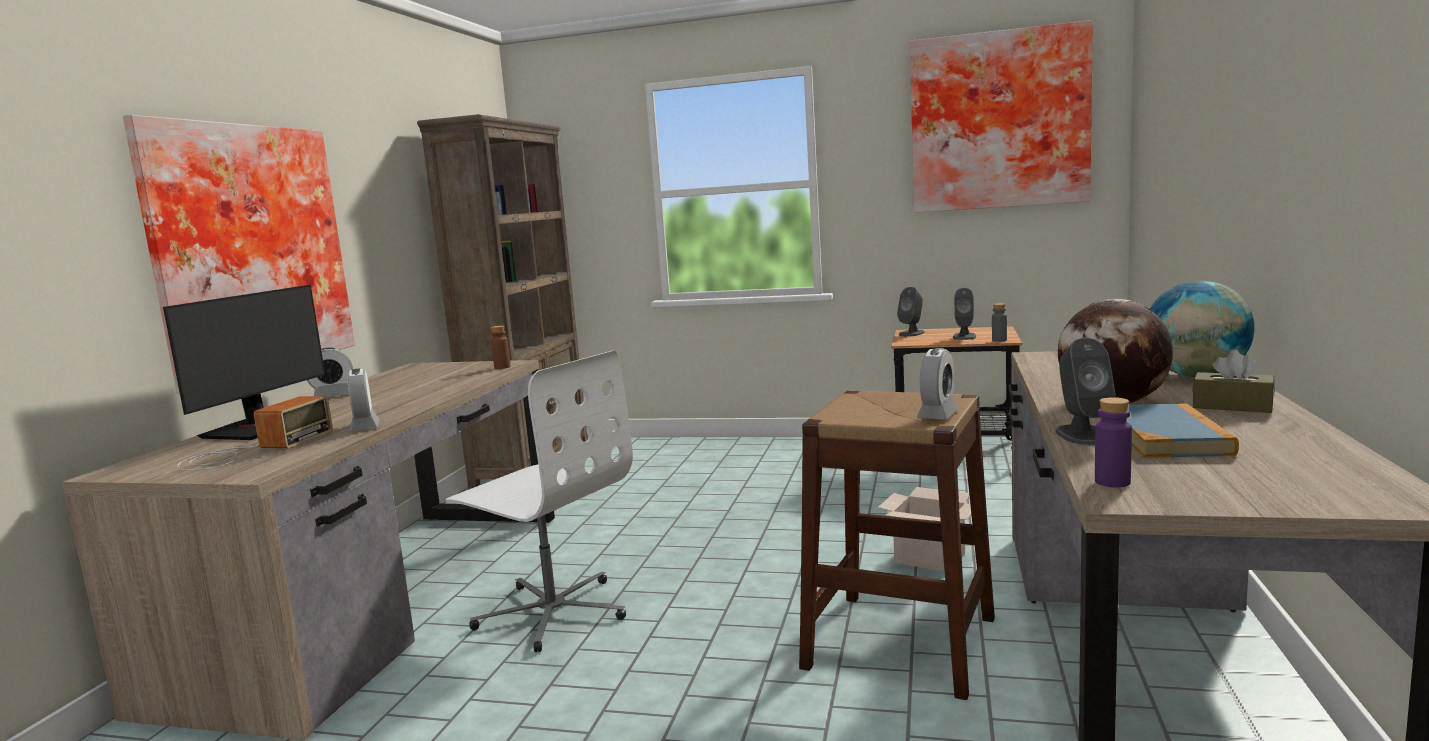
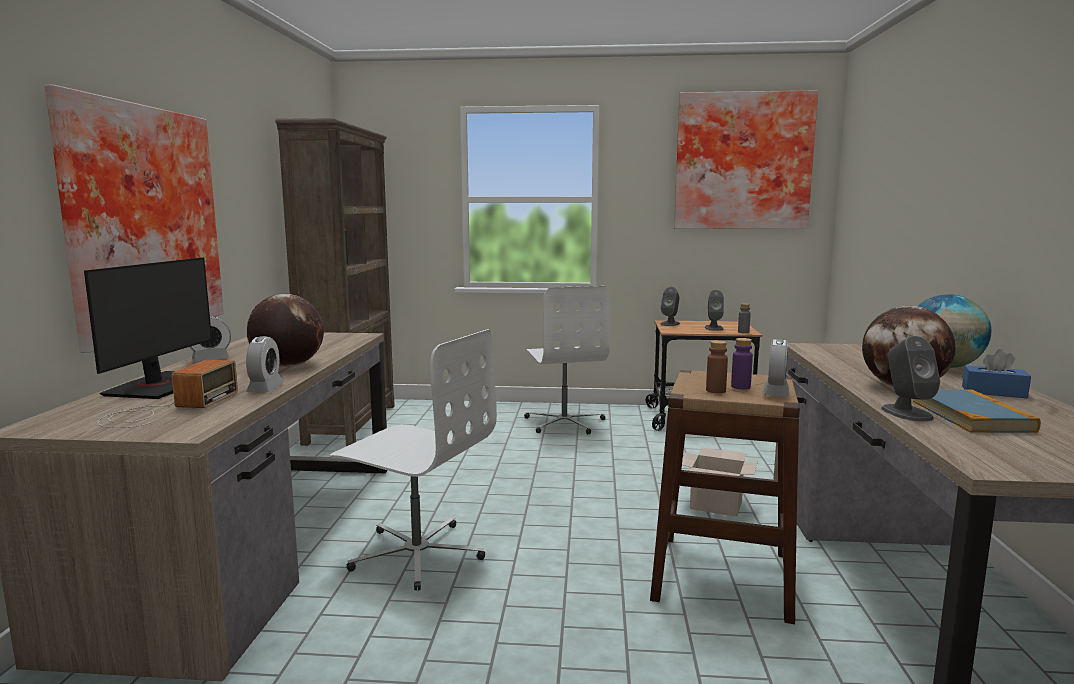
camera: 10 degrees left, 0 degrees up
alarm clock [347,369,379,431] -> alarm clock turned 150 degrees counterclockwise [246,336,284,392]
brown bottle [491,326,511,369] -> brown bottle moved to [706,340,728,393]
purple bottle [1095,397,1132,487] -> purple bottle moved to [731,338,753,389]
brown tissue box [1192,350,1275,413] -> blue tissue box [962,349,1031,398]
none -> globe [247,294,324,367]
none -> white office chair [524,286,610,434]

